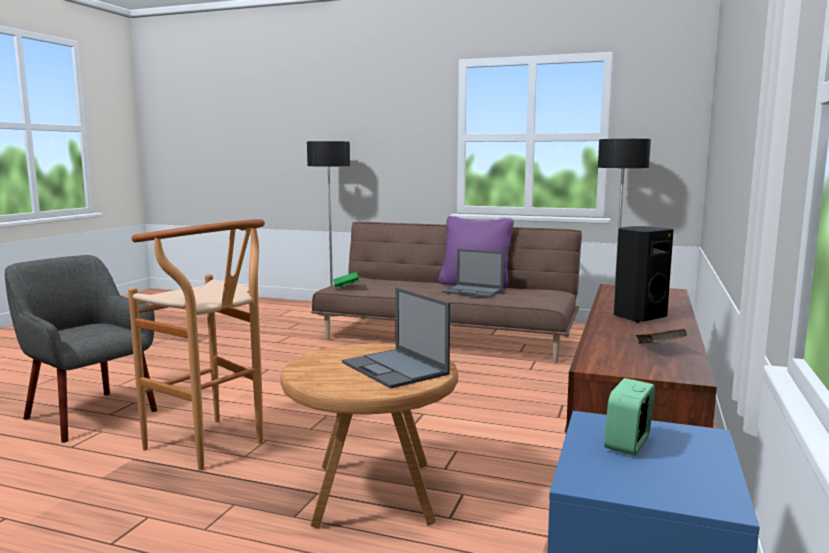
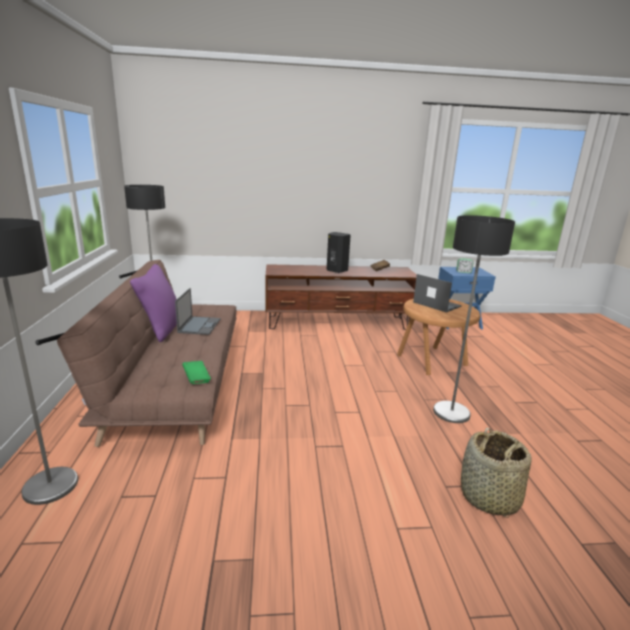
camera: 115 degrees left, 10 degrees up
grey armchair [5,255,157,443] -> basket [461,428,532,518]
brown stool [128,219,265,470] -> floor lamp [433,215,515,423]
laptop [342,287,450,389] -> laptop turned 75 degrees counterclockwise [413,274,462,313]

